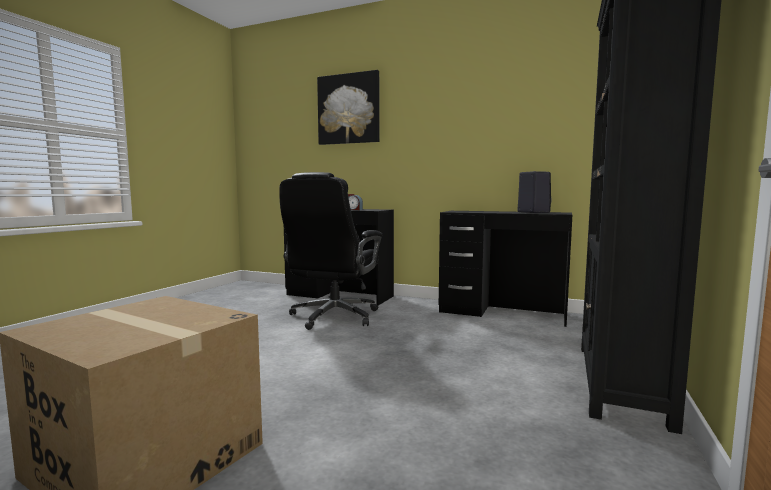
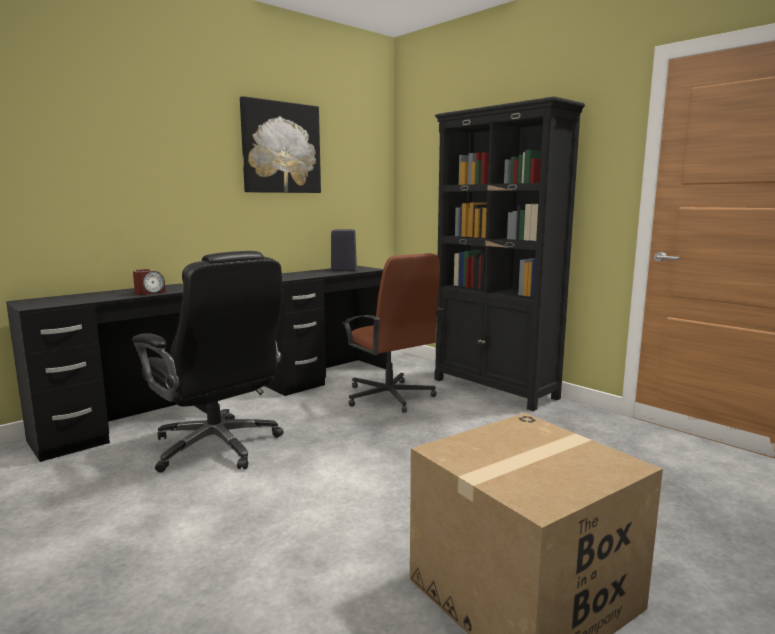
camera: 65 degrees left, 5 degrees up
picture [317,70,379,145] -> picture moved to [240,96,321,193]
none -> brown office chair [342,253,443,413]

